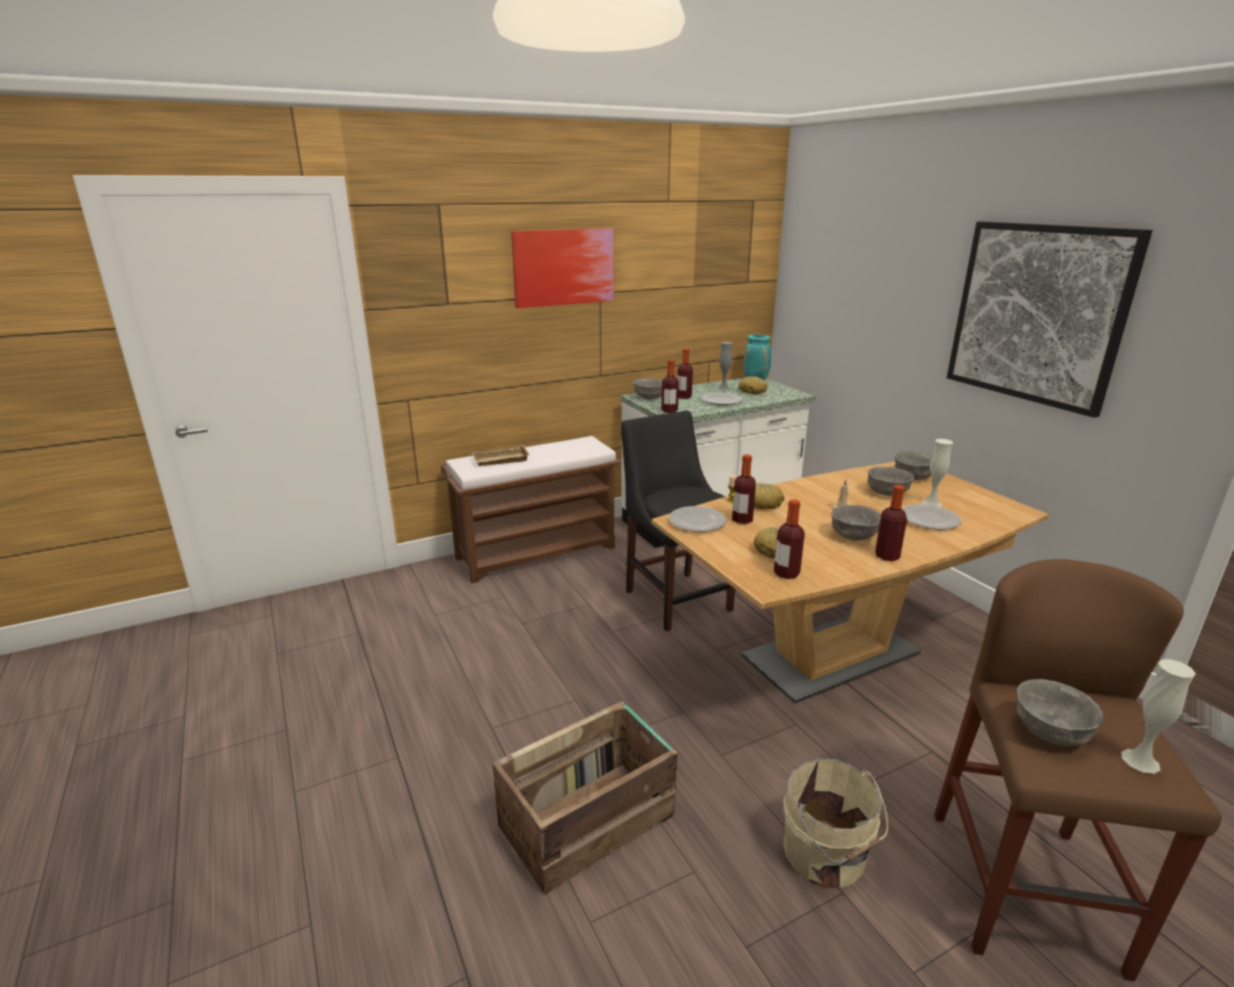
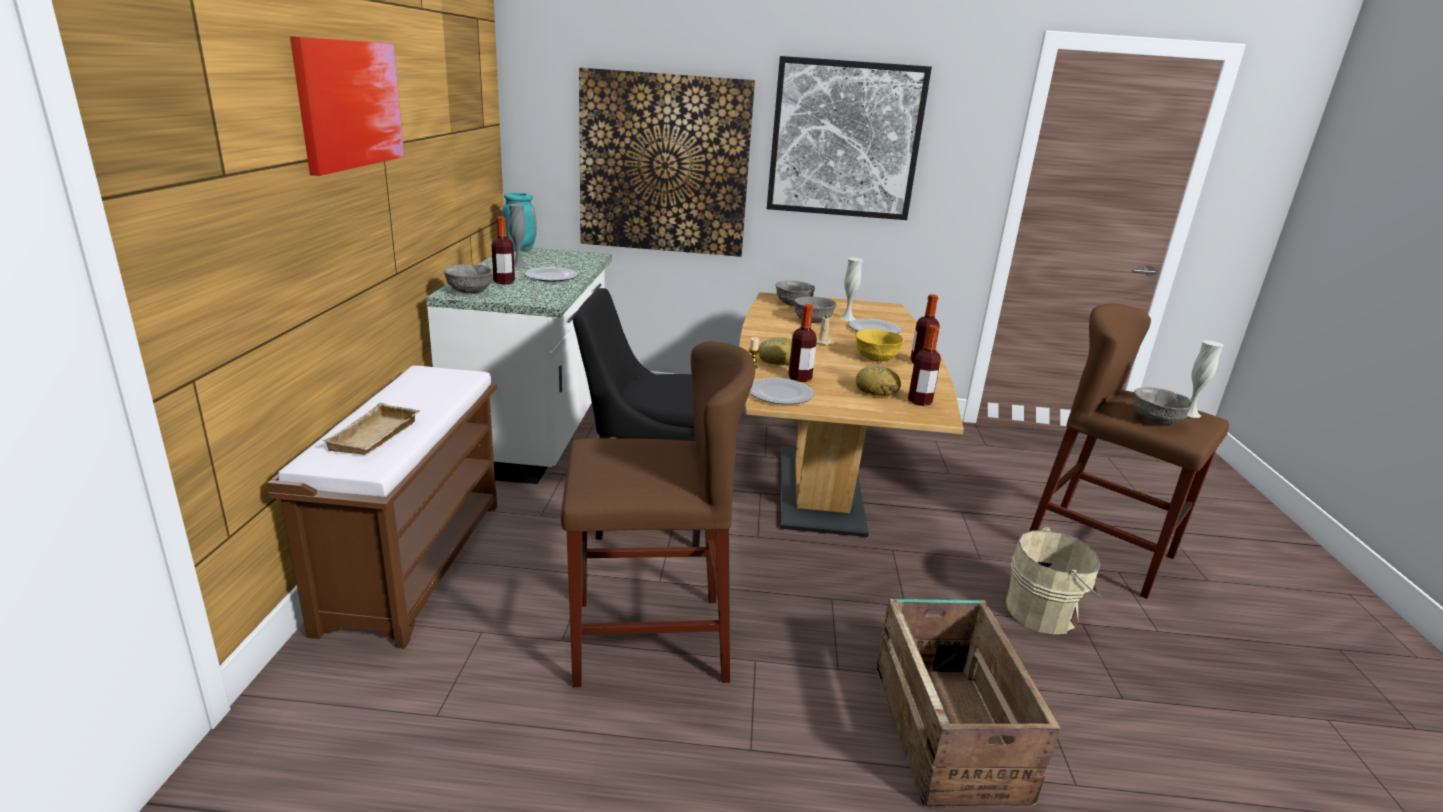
camera: 60 degrees left, 0 degrees up
bottle [661,360,679,413] -> none
bread [739,376,767,394] -> none
grey bowl [831,505,881,541] -> yellow bowl [856,329,904,362]
none -> brown stool [561,341,755,687]
none -> picture [579,68,755,257]

